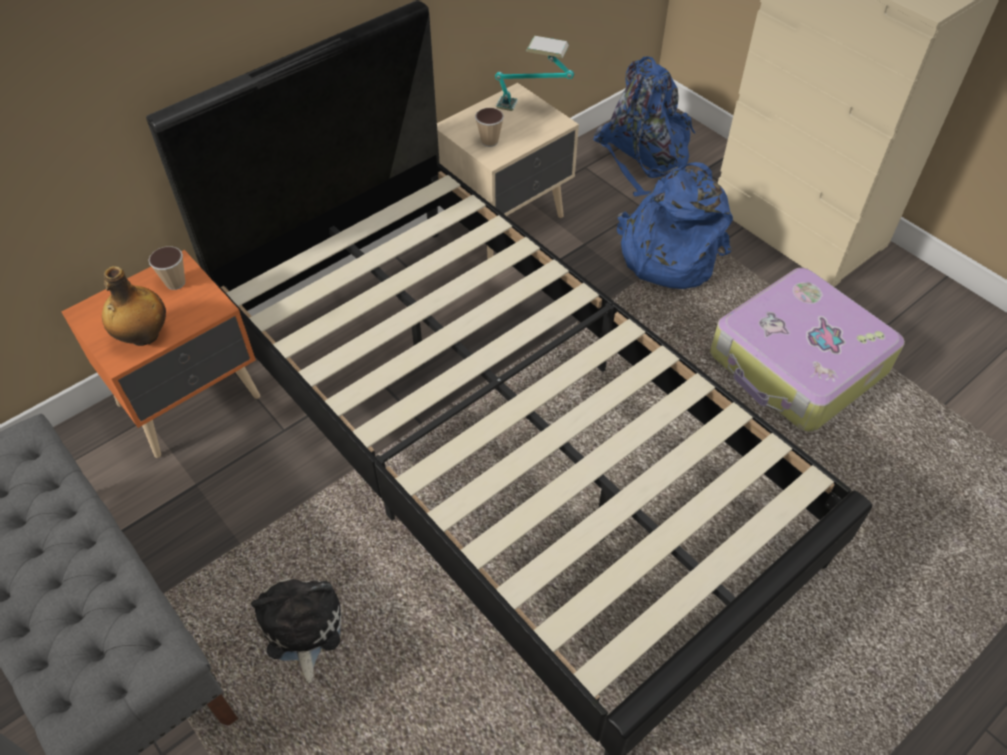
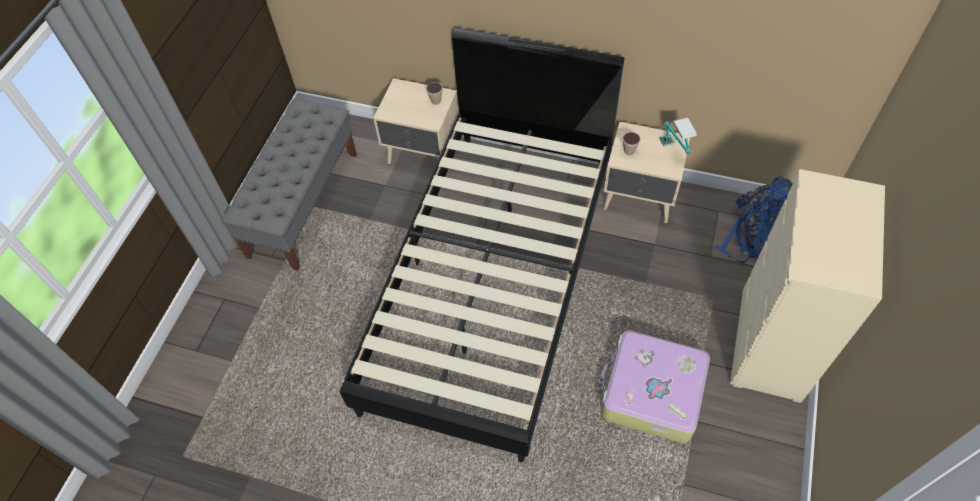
camera: 60 degrees right, 5 degrees up
orange nightstand [61,250,260,458] -> beige nightstand [373,78,459,164]
bottle [102,266,166,346] -> none
plush toy [251,579,342,683] -> none
blue backpack [617,162,733,289] -> none

